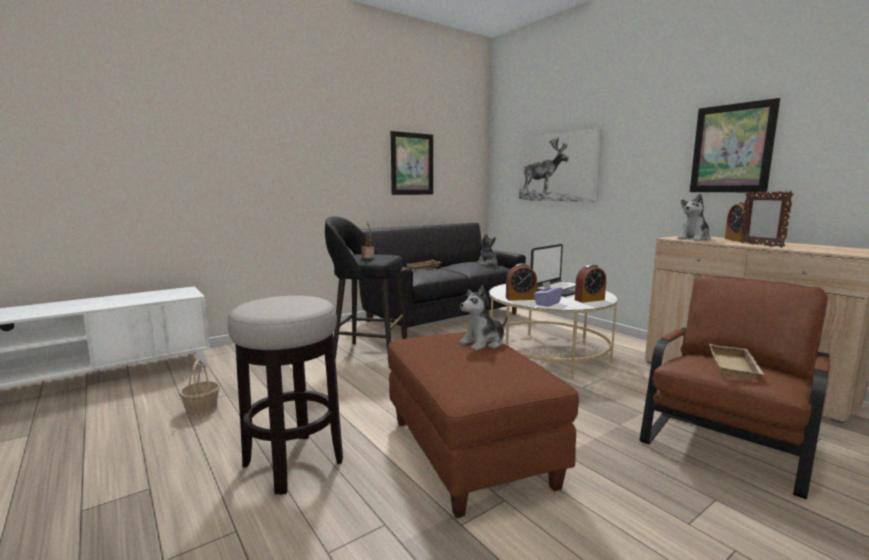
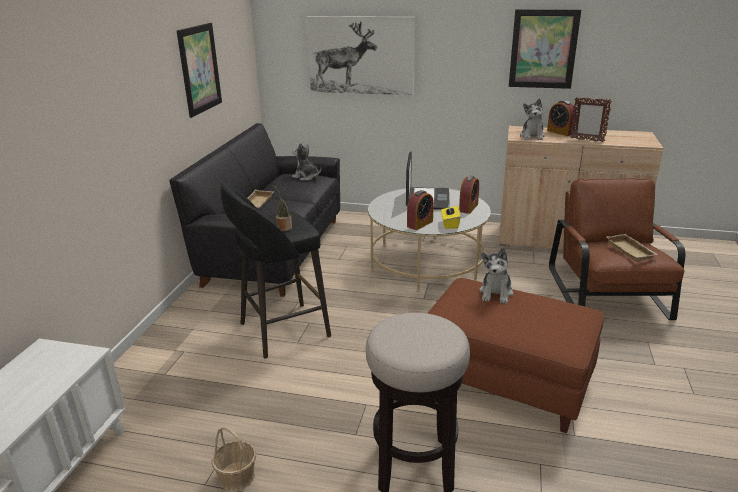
camera: 40 degrees left, 15 degrees up
purple tissue box [533,281,563,307] -> yellow tissue box [441,204,461,229]

